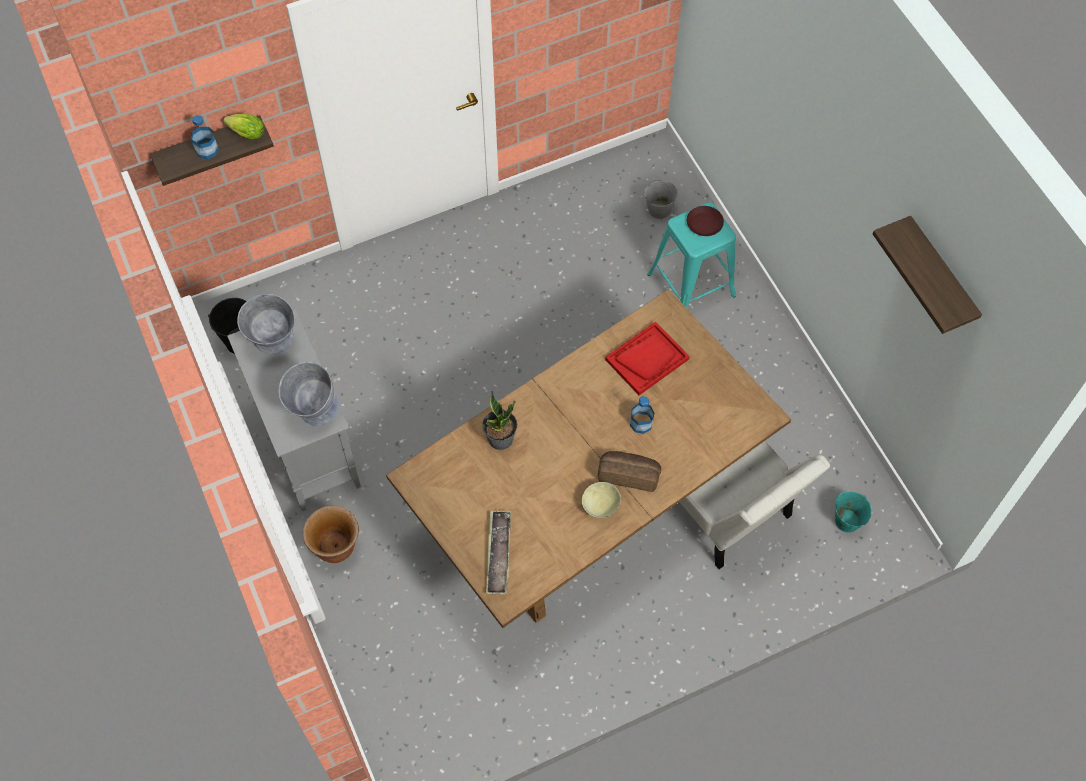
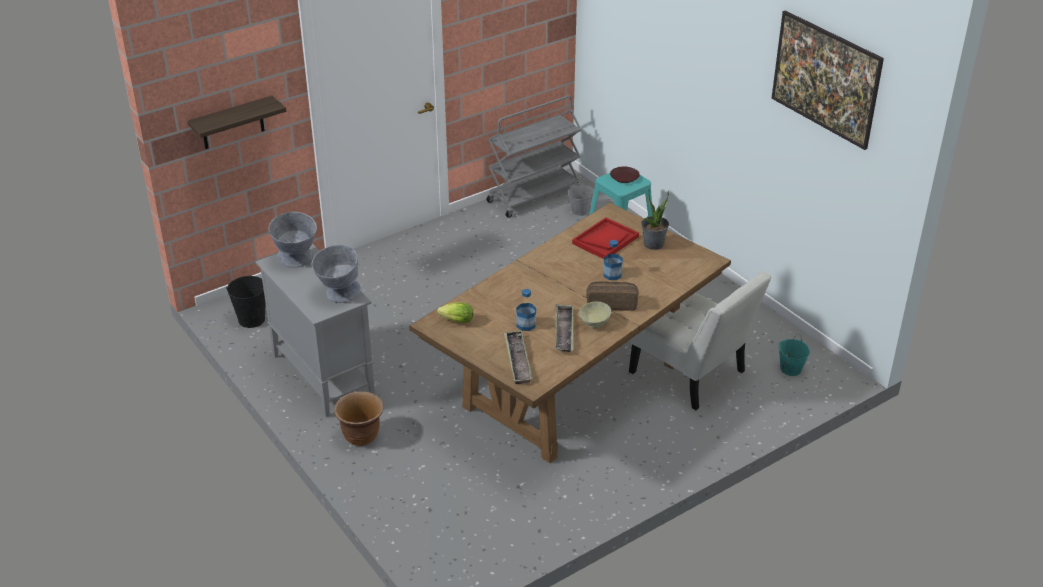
camera: 10 degrees left, 25 degrees down
bottle [191,115,219,159] -> bottle moved to [516,289,536,331]
lettuce [223,114,264,139] -> lettuce moved to [437,302,473,323]
potted plant [482,391,517,450] -> potted plant moved to [641,189,669,250]
shelf [873,216,982,334] -> picture [771,10,884,150]
none -> grey cart [486,95,582,218]
none -> tray [555,304,574,352]

